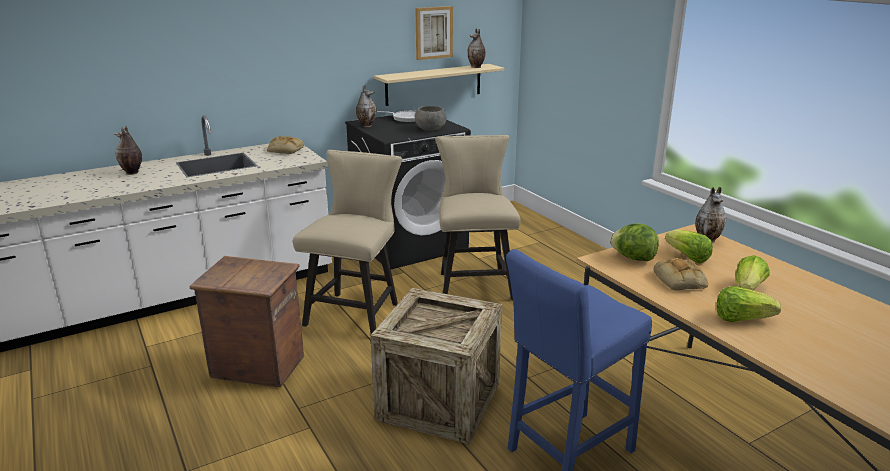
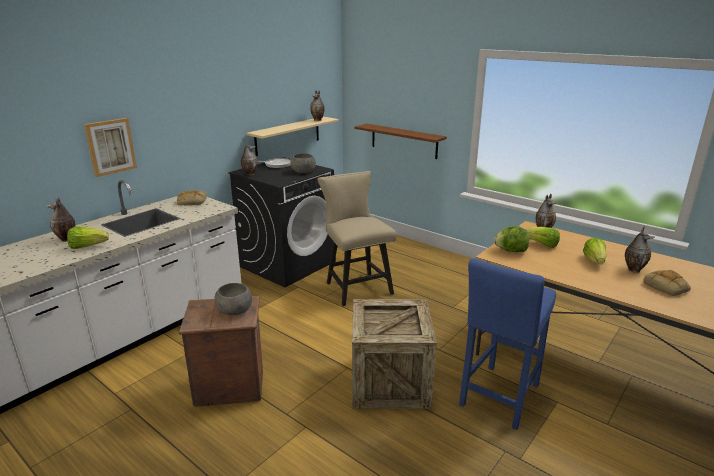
camera: 20 degrees left, 0 degrees up
beige chair [293,150,402,334] -> none
picture [415,6,453,60] -> picture moved to [84,118,137,177]
bread [654,258,708,290] -> bread moved to [643,270,691,296]
lettuce [717,286,781,322] -> lettuce moved to [67,226,109,249]
none -> grey bowl [214,283,252,315]
none -> brown shelf [354,124,447,159]
none -> vase [625,227,655,273]

